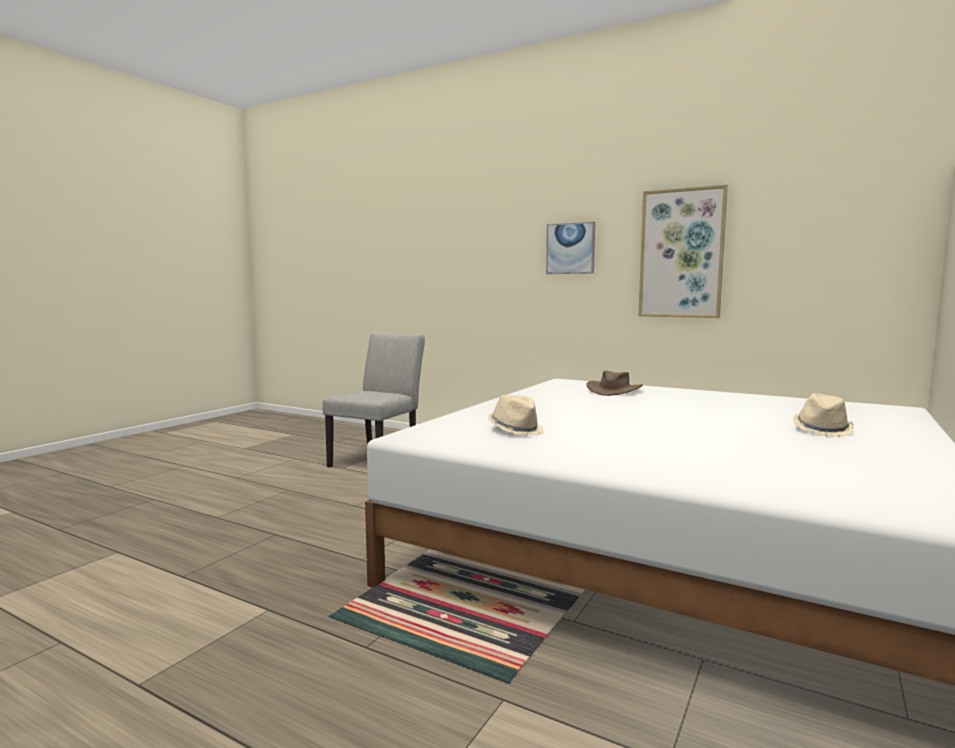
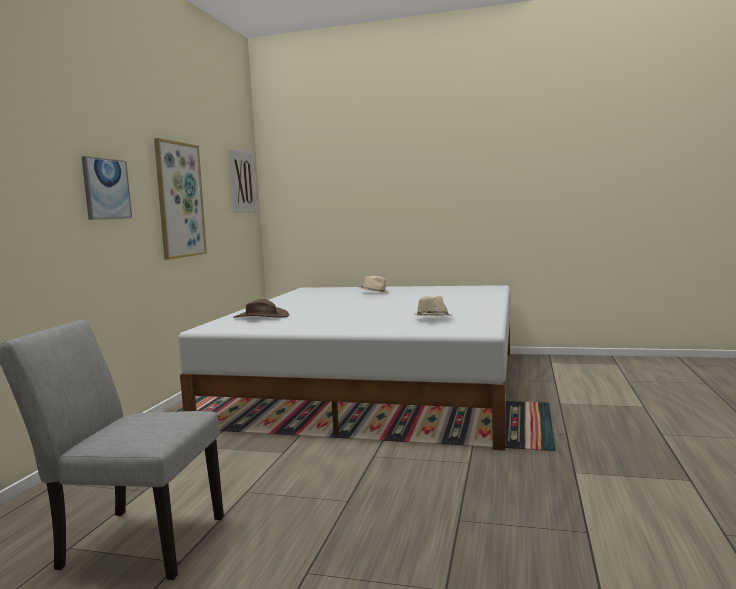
camera: 105 degrees left, 0 degrees up
none -> picture [228,149,258,213]

